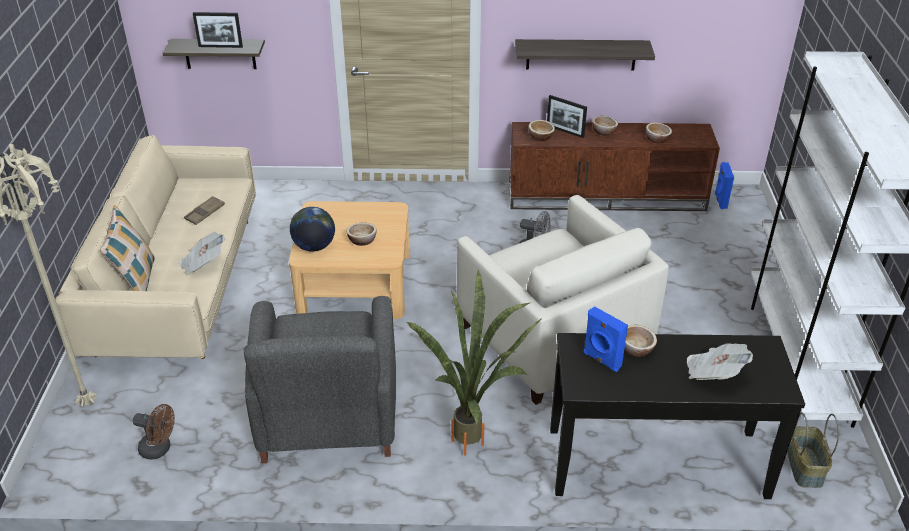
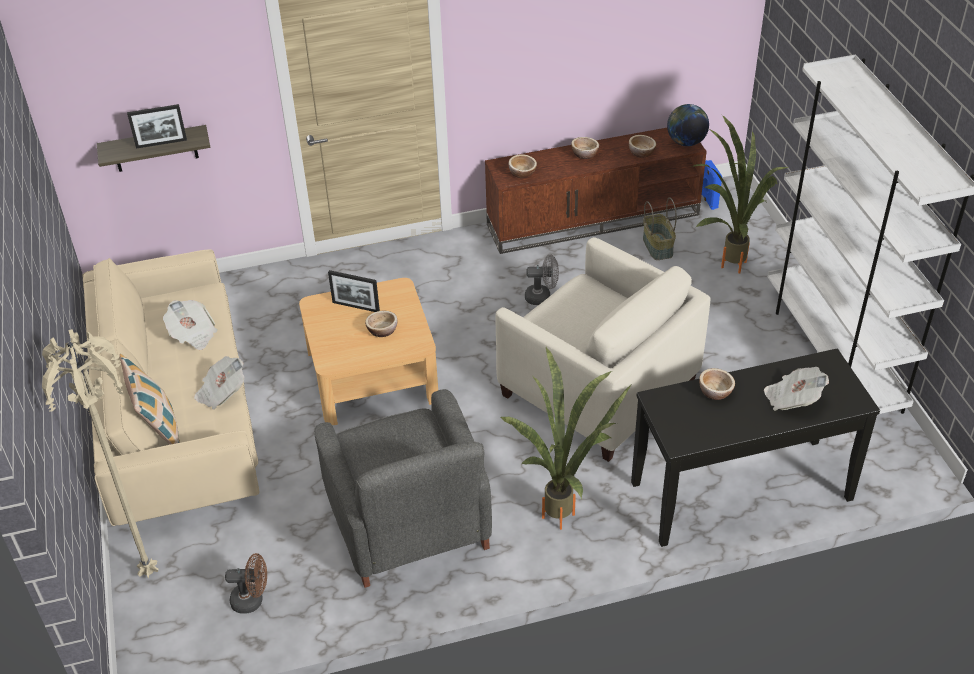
camera: 15 degrees left, 5 degrees up
brown tray [184,196,225,225] -> newspaper [163,300,218,350]
globe [290,207,335,252] -> globe moved to [667,104,709,146]
shelf [515,39,655,70] -> none
picture frame [547,95,587,138] -> picture frame moved to [328,270,380,312]
blue speaker [583,306,628,372] -> none
basket [788,412,839,488] -> basket moved to [643,198,677,260]
none -> potted plant [692,115,788,273]

